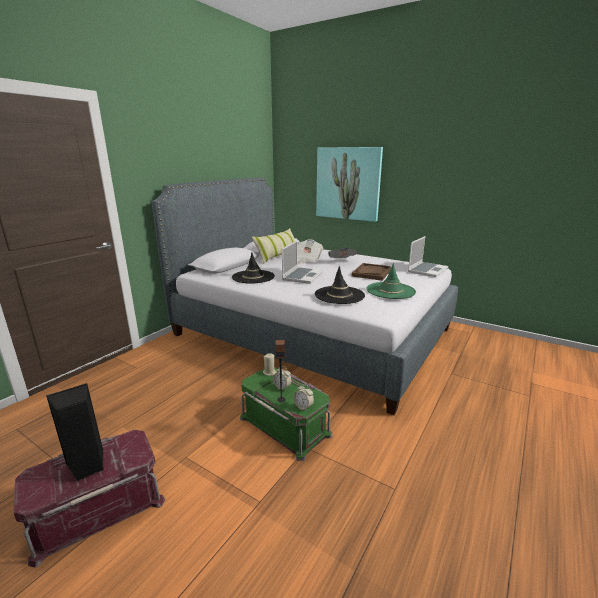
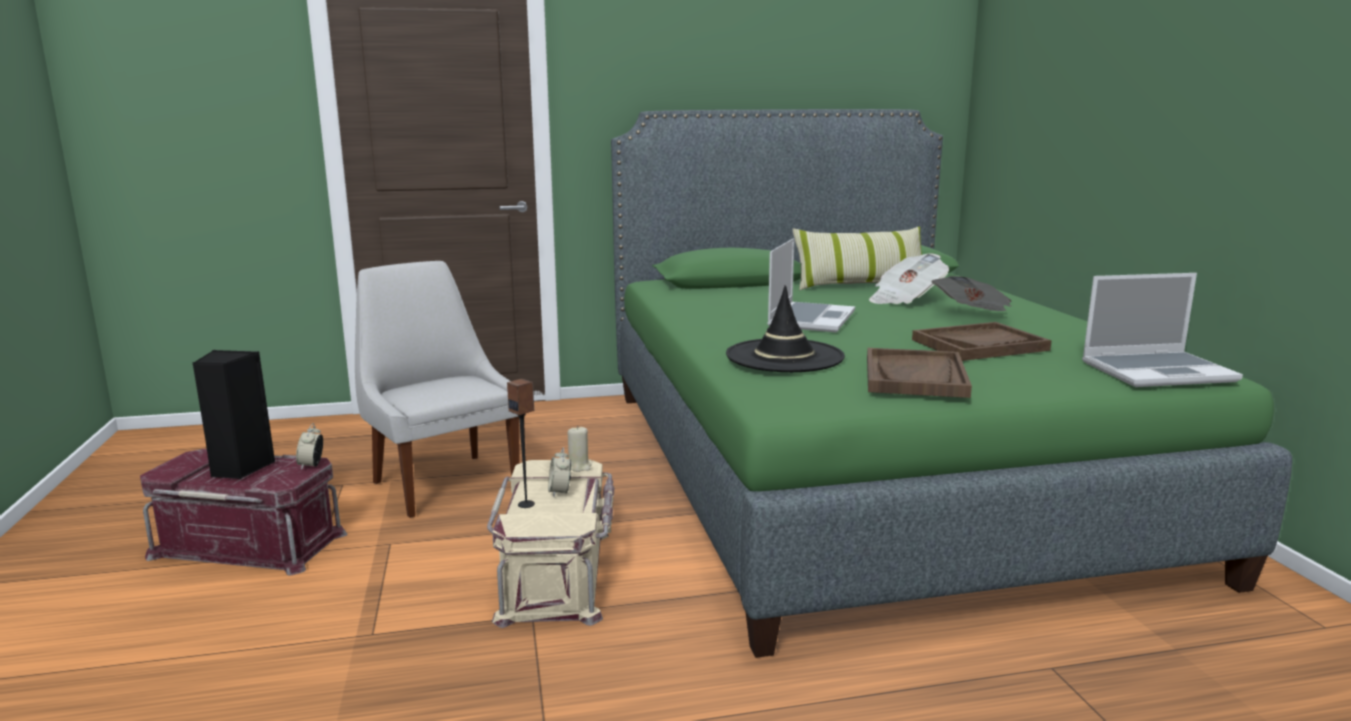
camera: 45 degrees right, 5 degrees down
grey bed [152,178,458,415] -> green bed [611,109,1292,658]
black hat [232,252,275,284] -> none
green storage box [240,367,333,461] -> beige storage box [487,460,614,628]
laptop [282,240,323,284] -> laptop turned 45 degrees counterclockwise [767,238,855,332]
alarm clock [293,384,314,411] -> alarm clock moved to [296,423,323,470]
picture [316,147,383,222] -> none
green hat [367,263,416,299] -> brown tray [867,348,972,398]
none -> white chair [355,261,520,518]

